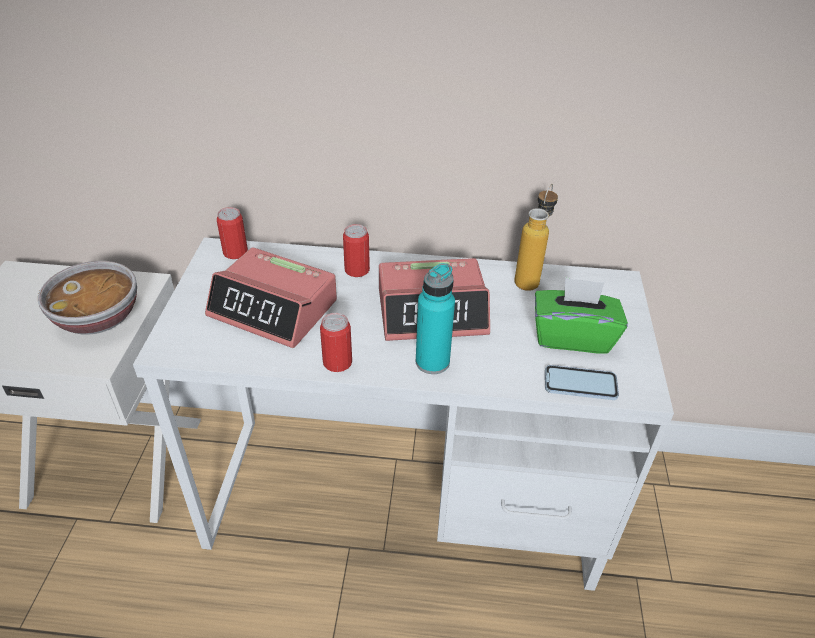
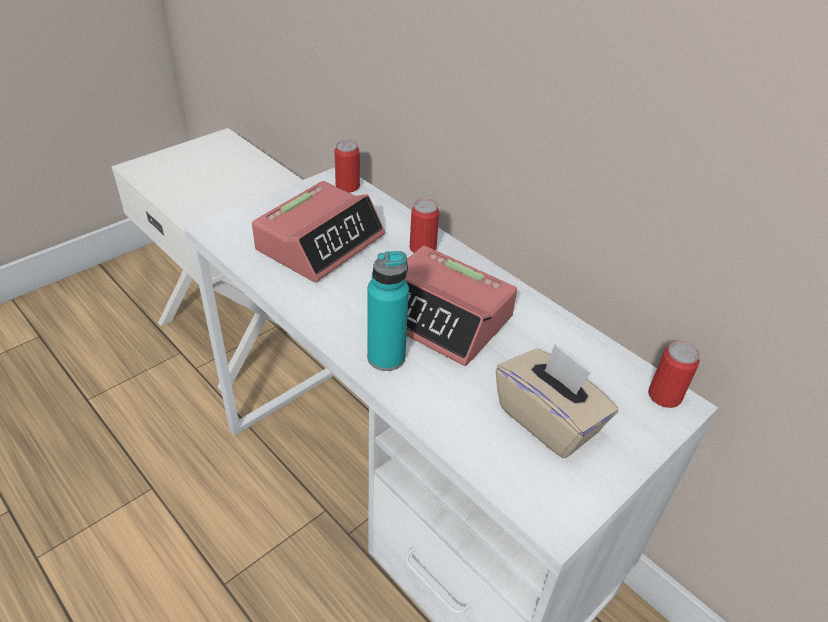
camera: 40 degrees right, 0 degrees up
bowl [38,261,137,335] -> none
alarm clock [205,247,337,348] -> alarm clock turned 120 degrees counterclockwise [252,181,385,282]
can [320,313,352,372] -> can moved to [648,341,700,408]
bottle [514,184,558,291] -> none
green tissue box [535,277,628,354] -> beige tissue box [496,344,618,458]
phone [545,365,619,400] -> none

